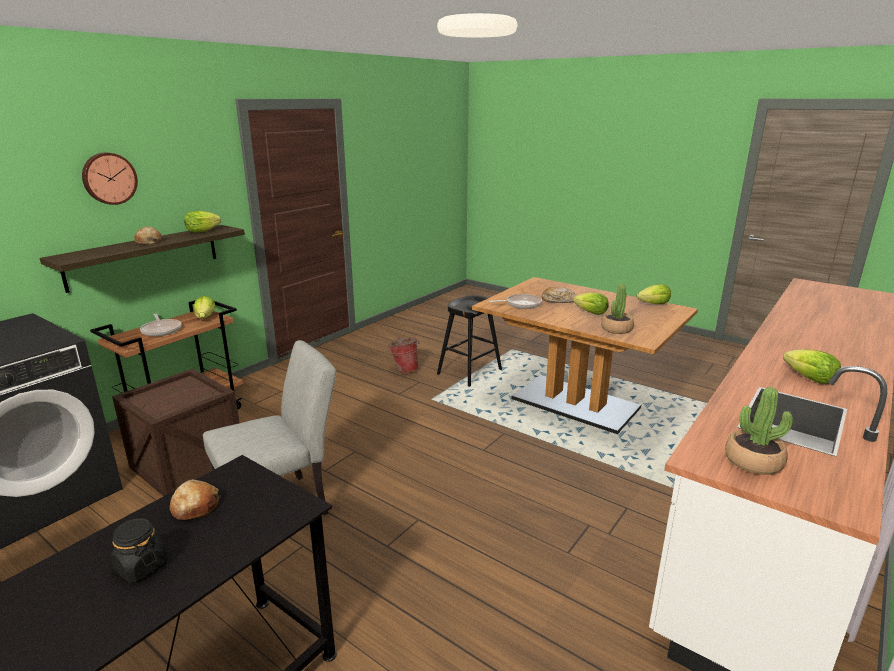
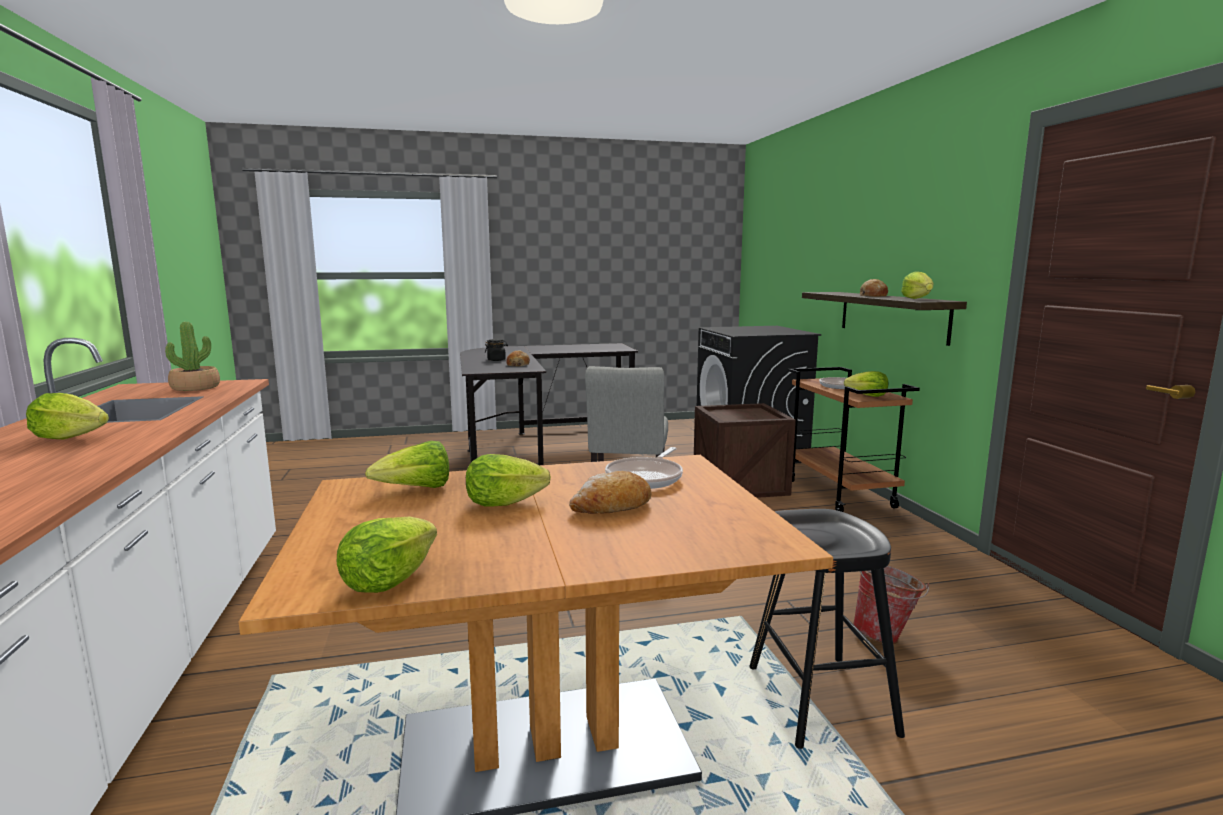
camera: 130 degrees right, 10 degrees down
wall clock [82,153,138,205] -> none
potted plant [601,284,634,334] -> lettuce [365,441,449,488]

